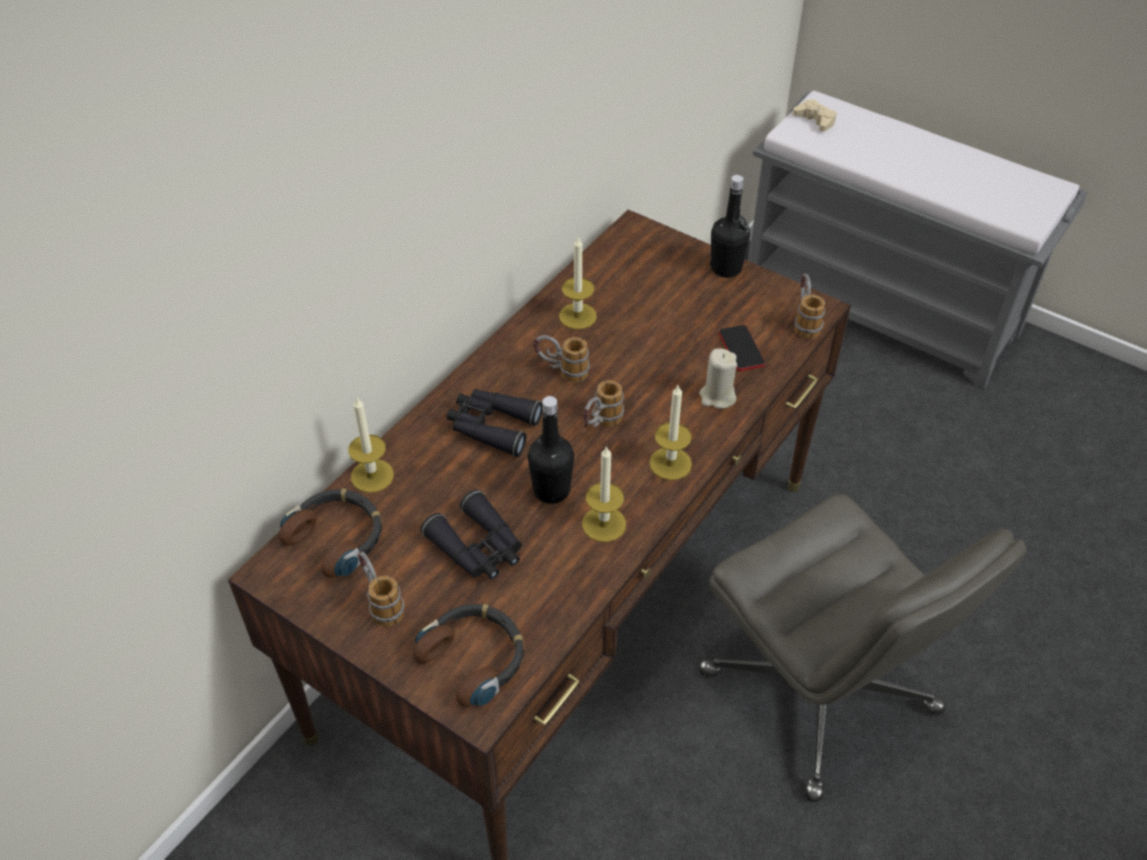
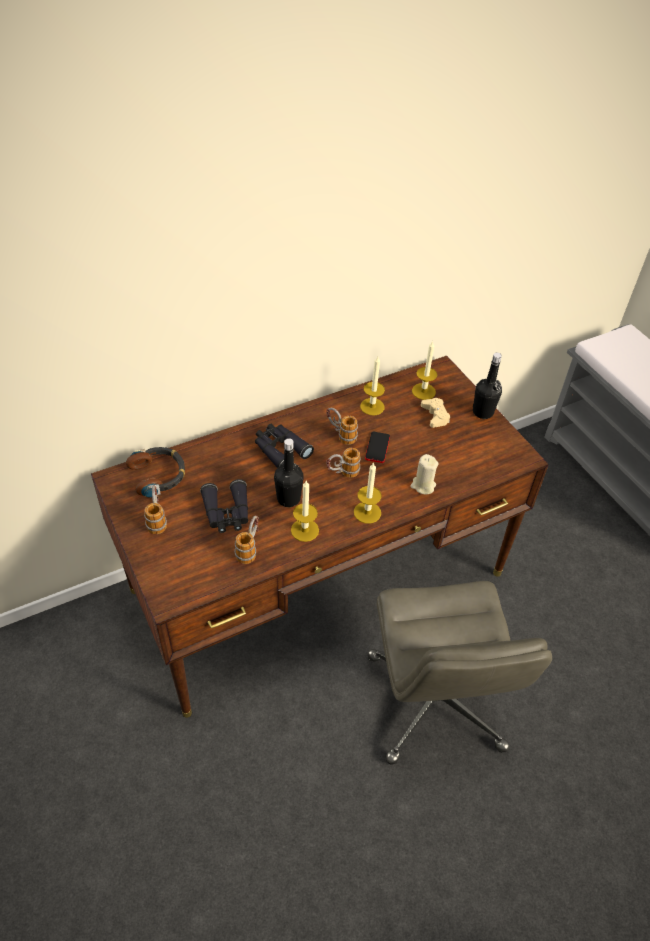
camera: 25 degrees right, 0 degrees up
candle [348,398,394,493] -> candle moved to [412,341,437,400]
headphones [413,604,524,706] -> none
phone [719,325,765,371] -> phone moved to [365,431,390,463]
beige game controller [793,99,837,131] -> beige game controller moved to [421,398,450,428]
mug [794,273,825,339] -> mug moved to [235,515,259,564]

